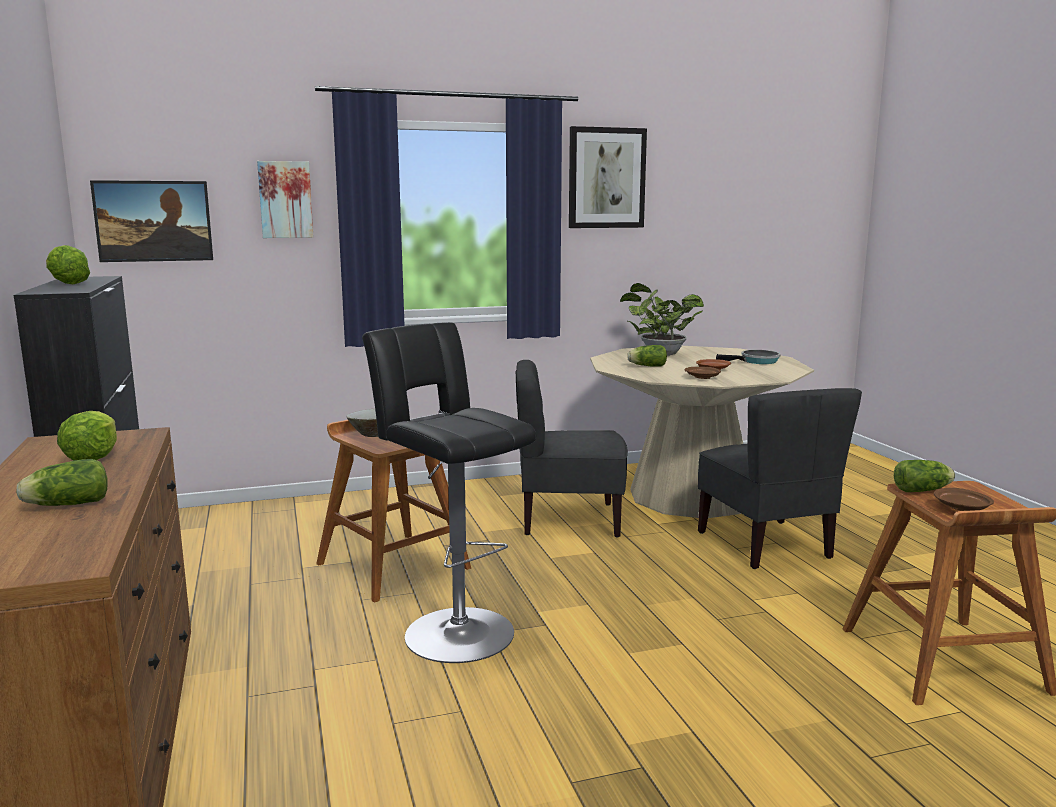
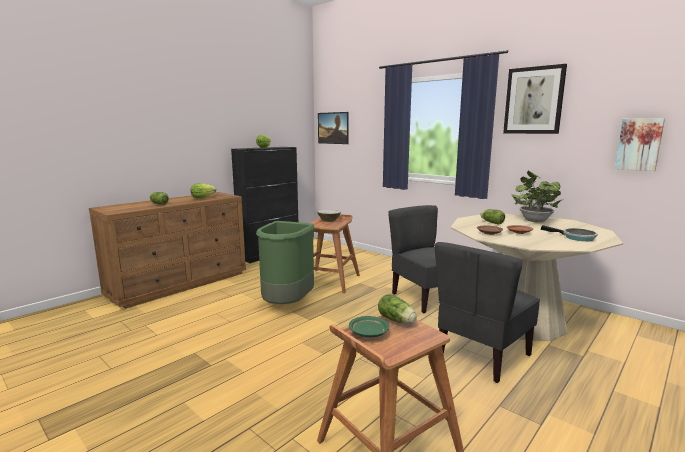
camera: 60 degrees right, 0 degrees up
picture [257,161,313,238] -> picture moved to [615,118,665,171]
black stool [362,322,536,663] -> green trash can [256,221,315,304]
brown plate [934,488,994,511] -> green plate [349,316,389,337]

